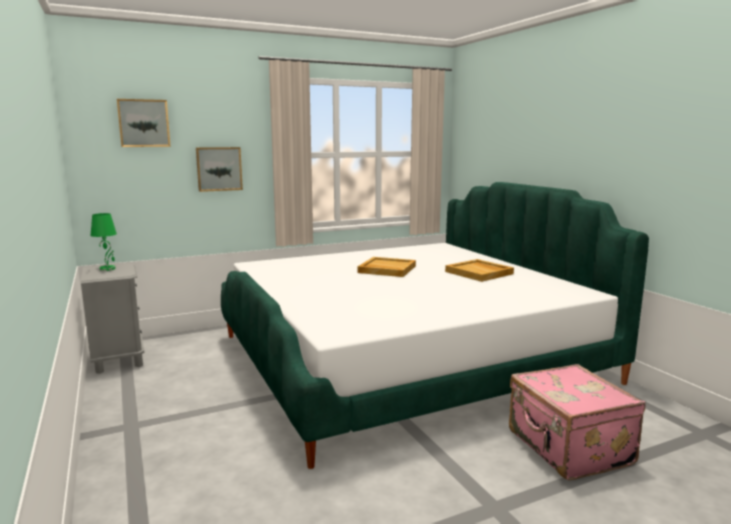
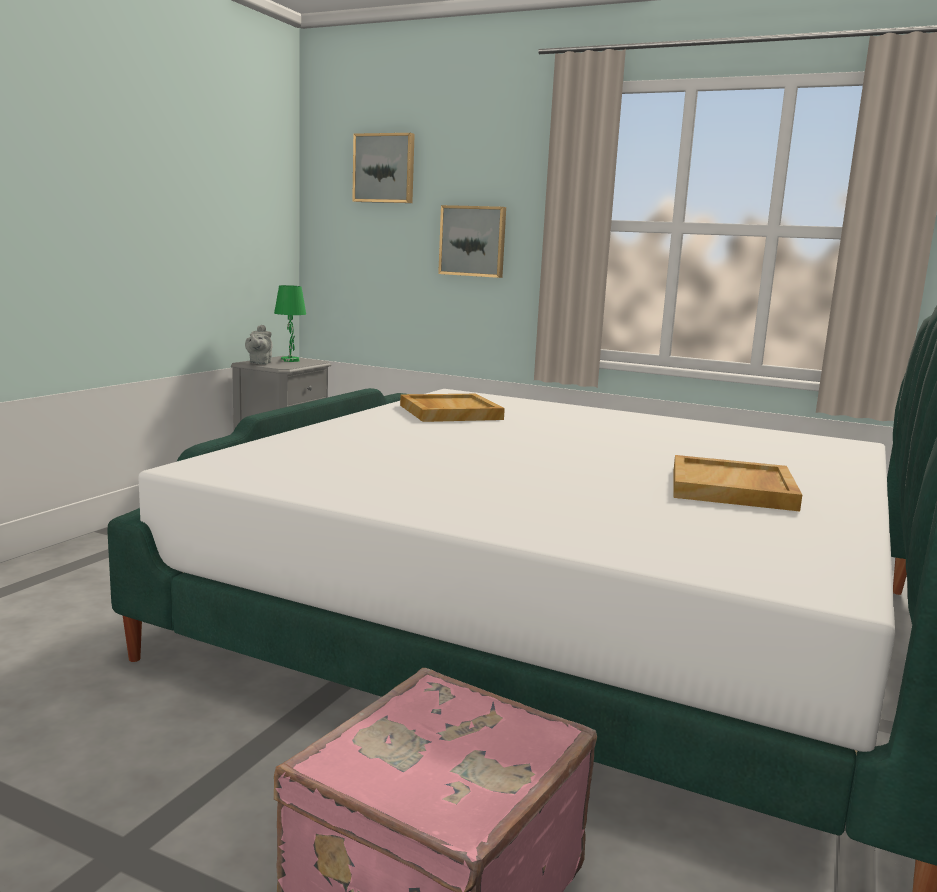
camera: 50 degrees right, 0 degrees up
beige tray [358,257,416,277] -> beige tray moved to [400,394,505,422]
none -> grey teapot [245,325,273,365]

